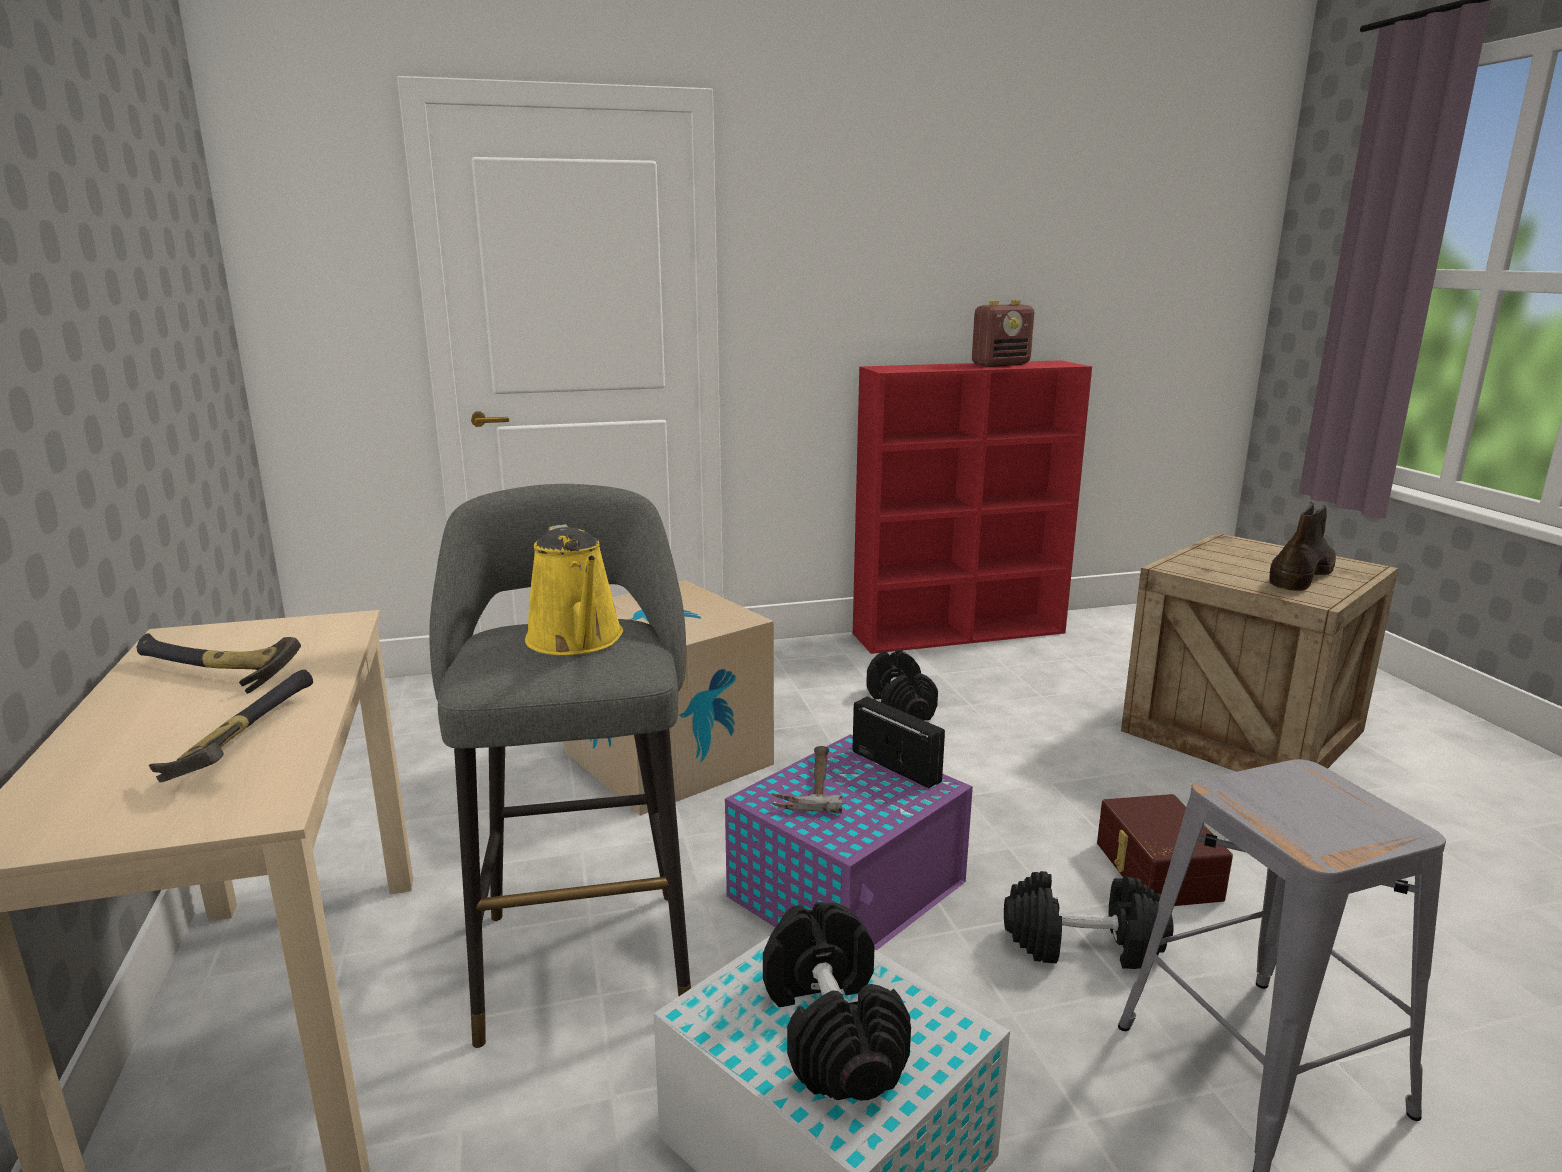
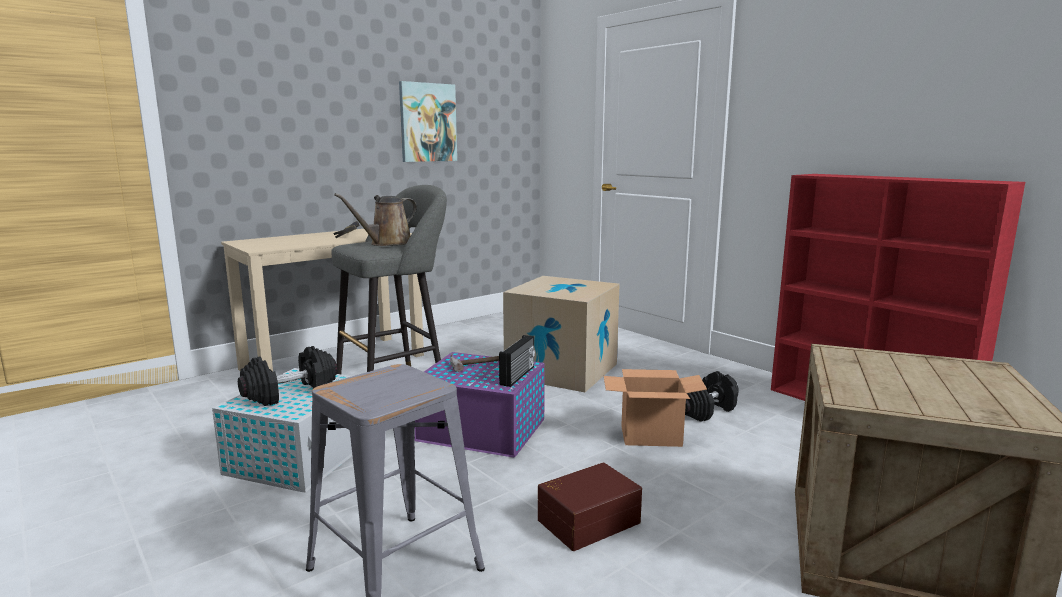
camera: 65 degrees right, 5 degrees down
hammer [149,670,313,783] -> none
yellow watering can [525,524,623,655] -> brown watering can [334,193,417,246]
radio [972,300,1034,367] -> none
black dumbbell [1004,871,1173,969] -> none
brown boot [1269,502,1336,591] -> none
none -> picture [399,81,457,162]
none -> cardboard box [604,369,707,447]

